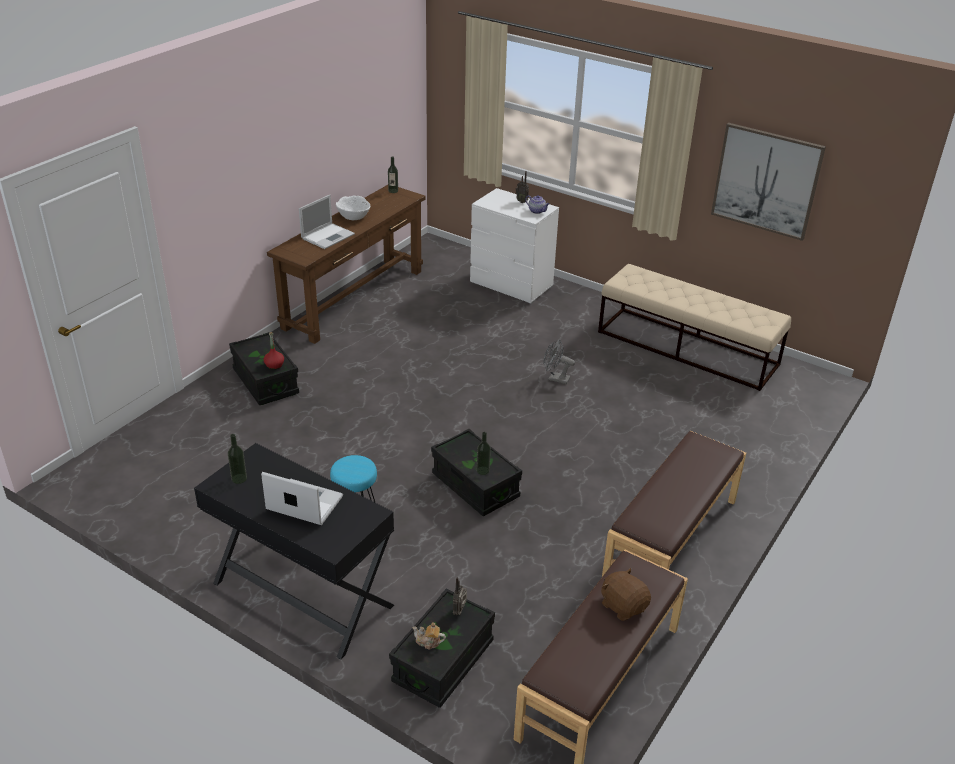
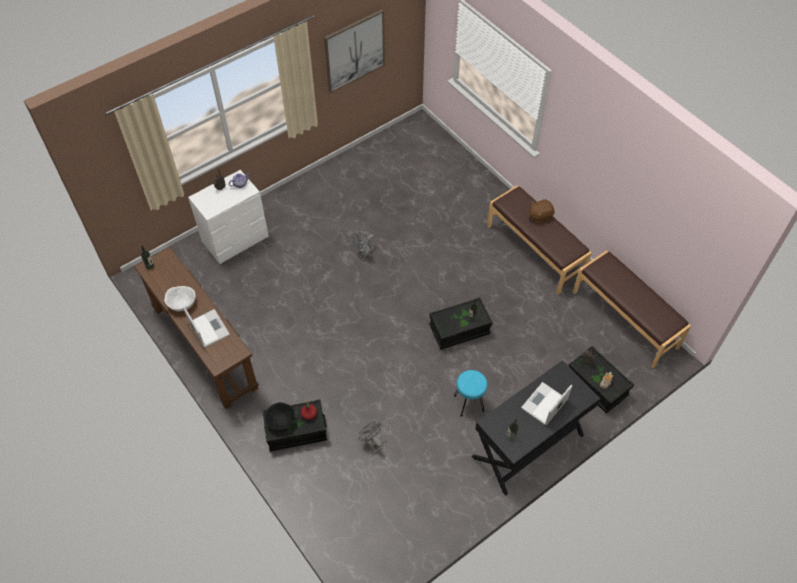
camera: 70 degrees left, 20 degrees up
beige bench [598,264,791,391] -> none
brown plush toy [601,568,651,621] -> brown plush toy moved to [528,199,555,224]
none -> black bowl [264,402,295,431]
none -> grey fan [359,422,383,454]

